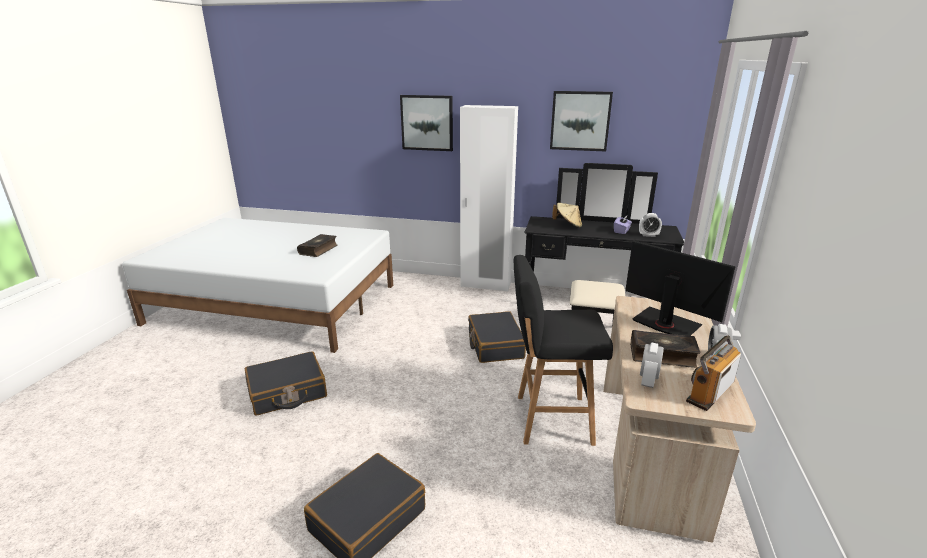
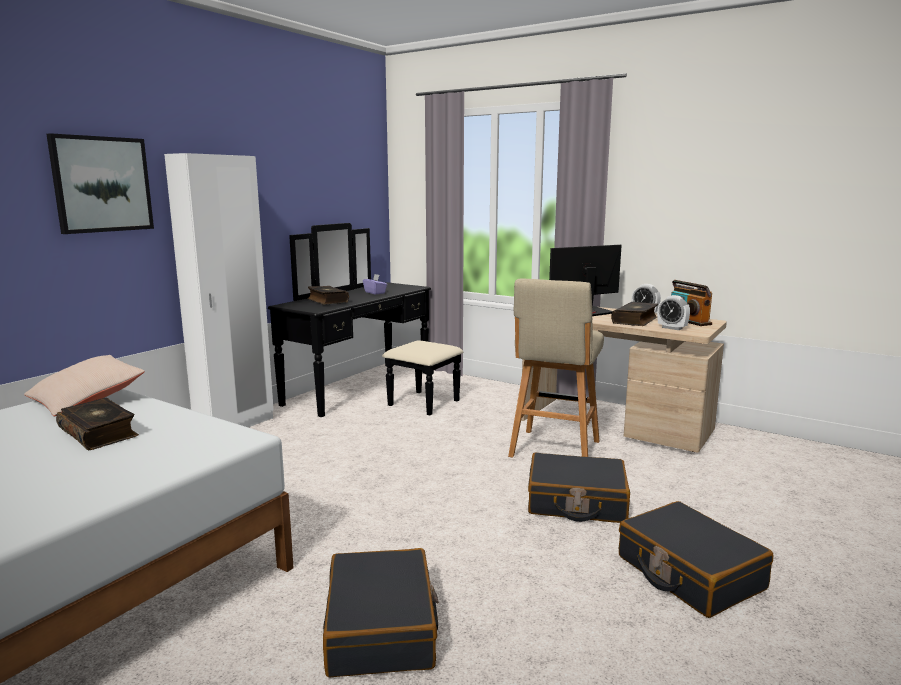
camera: 70 degrees left, 10 degrees down
black suitcase [468,311,526,363] -> black suitcase moved to [528,453,630,523]
black stool [514,255,613,446] -> beige stool [508,279,604,458]
picture [550,91,613,152] -> none
beige hat [552,203,582,228] -> book [308,286,349,305]
alarm clock [639,213,662,237] -> none
none -> beige pillow [24,355,145,416]

